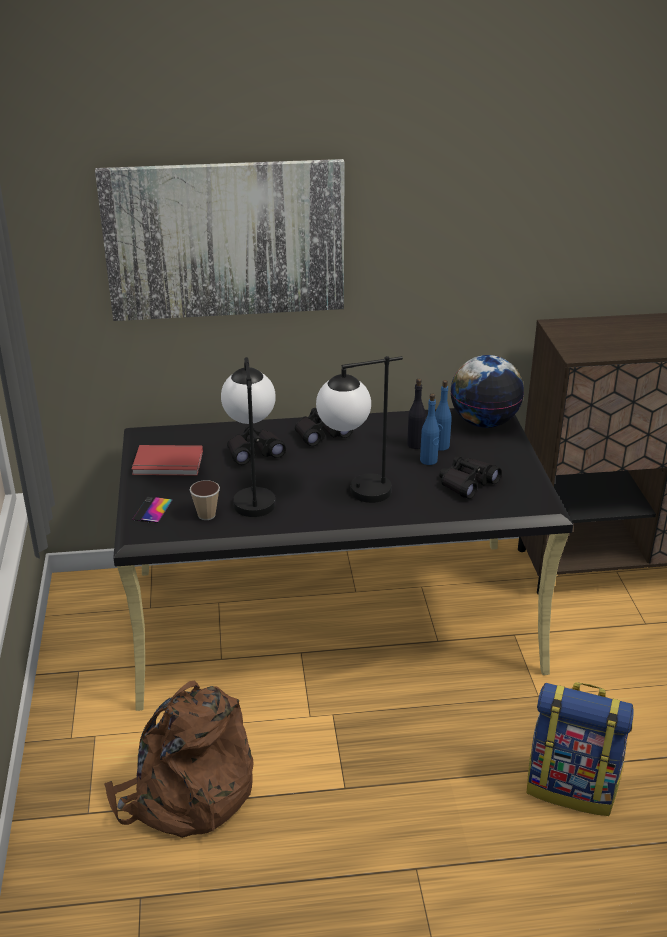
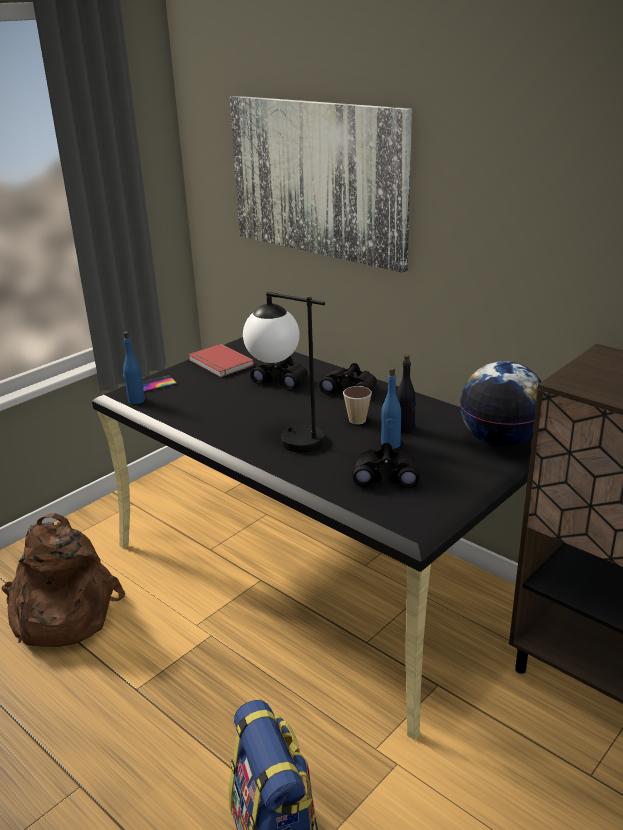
camera: 50 degrees right, 5 degrees down
cup [190,480,220,520] -> cup moved to [343,386,372,424]
table lamp [221,357,276,517] -> none
blue bottle [435,380,452,451] -> blue bottle moved to [123,332,145,404]

